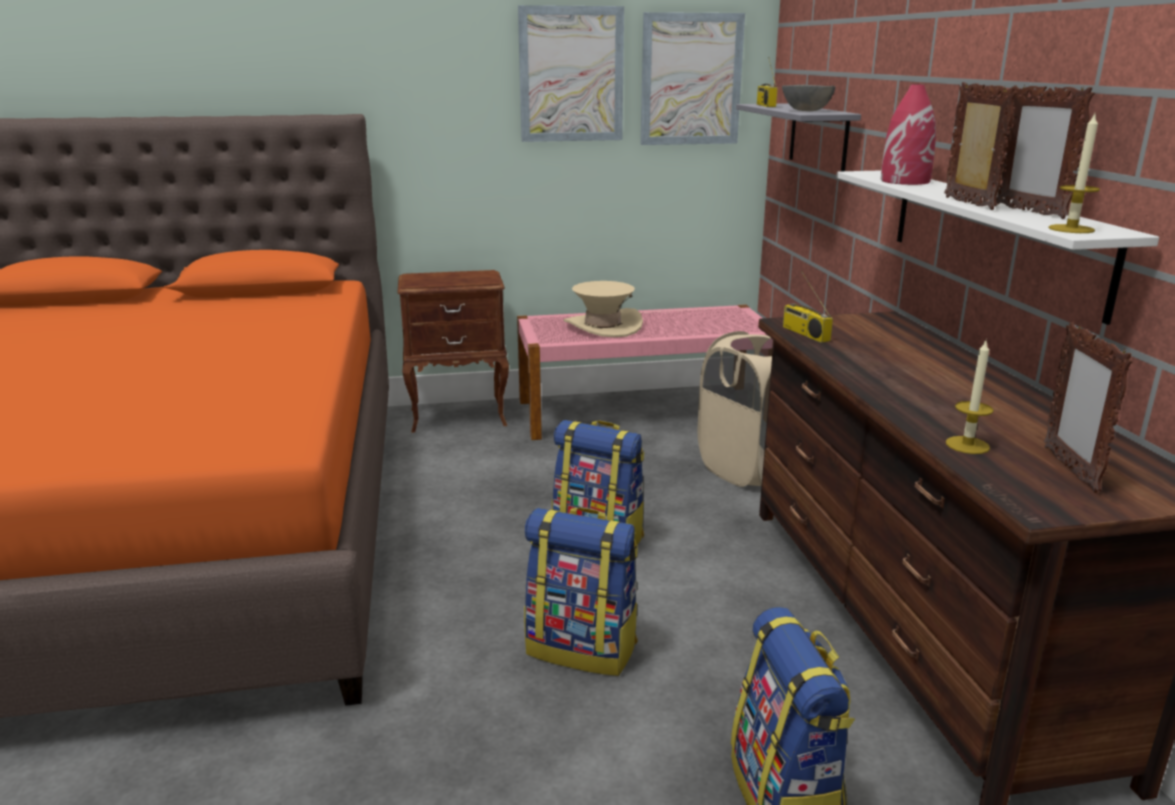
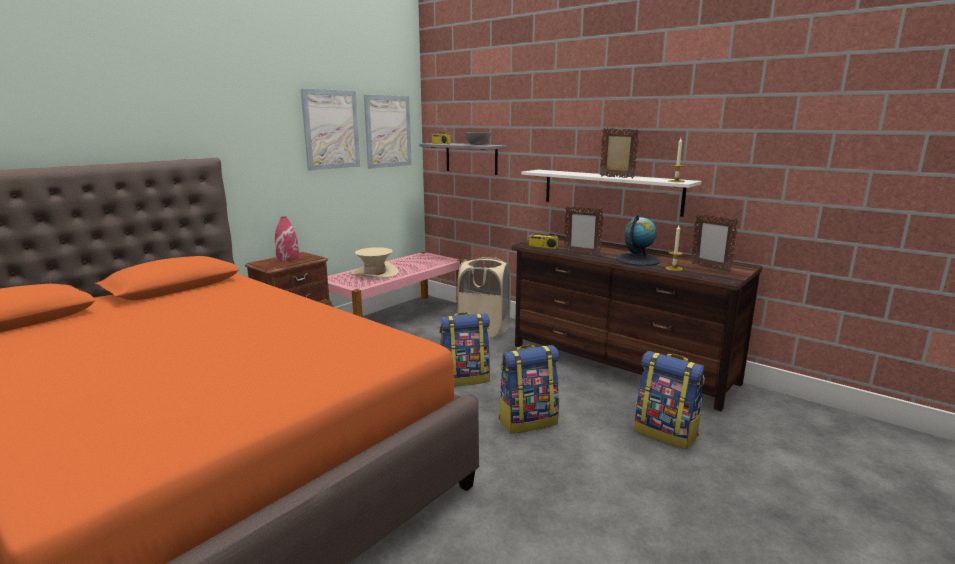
camera: 40 degrees left, 5 degrees down
red vase [881,84,936,185] -> red vase moved to [275,217,299,261]
picture frame [996,85,1095,219] -> picture frame moved to [564,206,604,257]
none -> globe [616,214,660,266]

